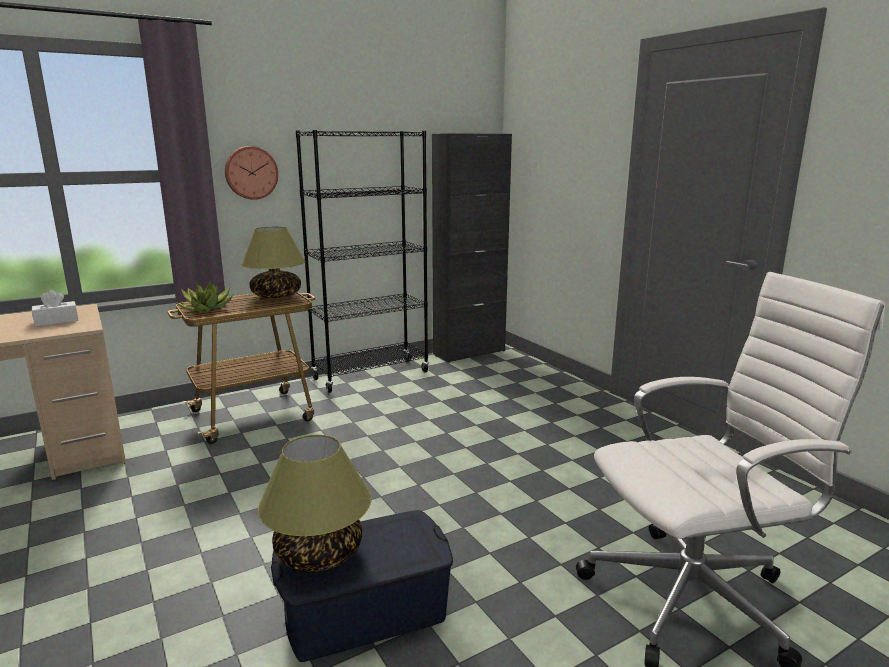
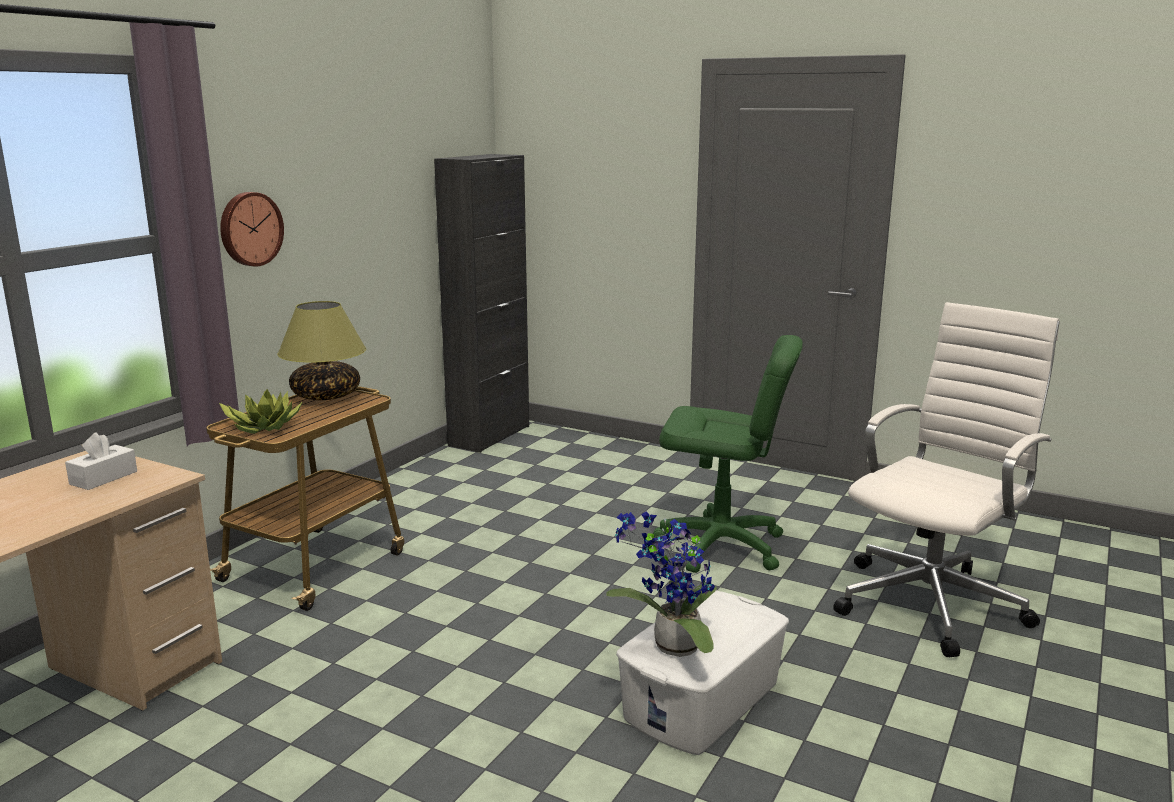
camera: 30 degrees left, 0 degrees up
table lamp [258,435,372,572] -> potted plant [606,511,717,657]
blue storage box [271,510,453,662] -> white storage box [616,590,789,755]
black bookcase [296,130,429,393] -> none
none -> green office chair [653,335,803,573]

